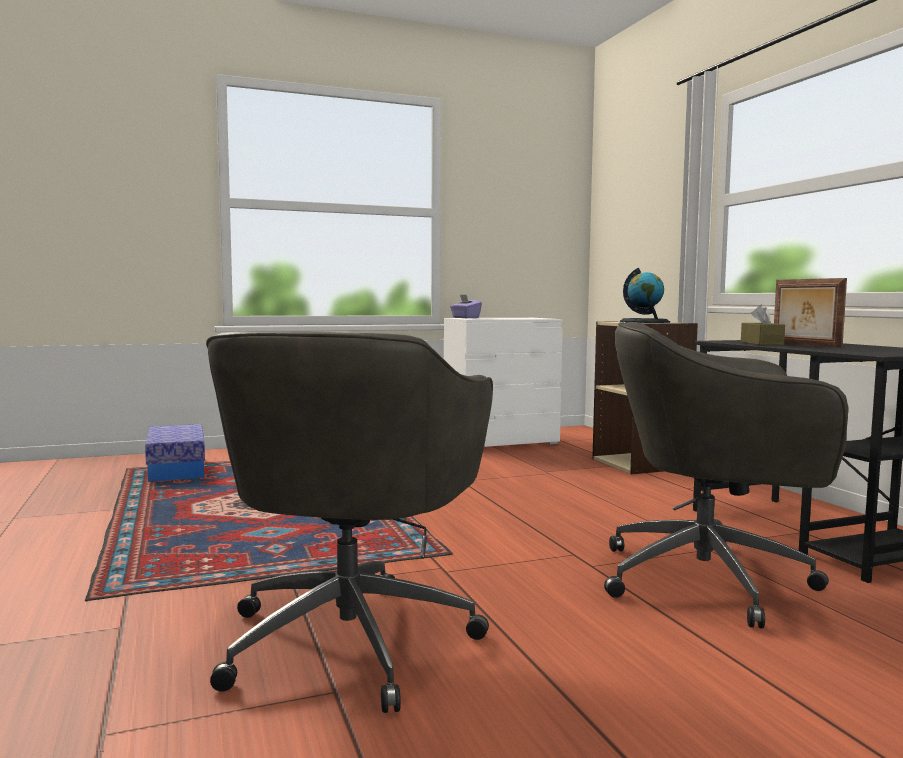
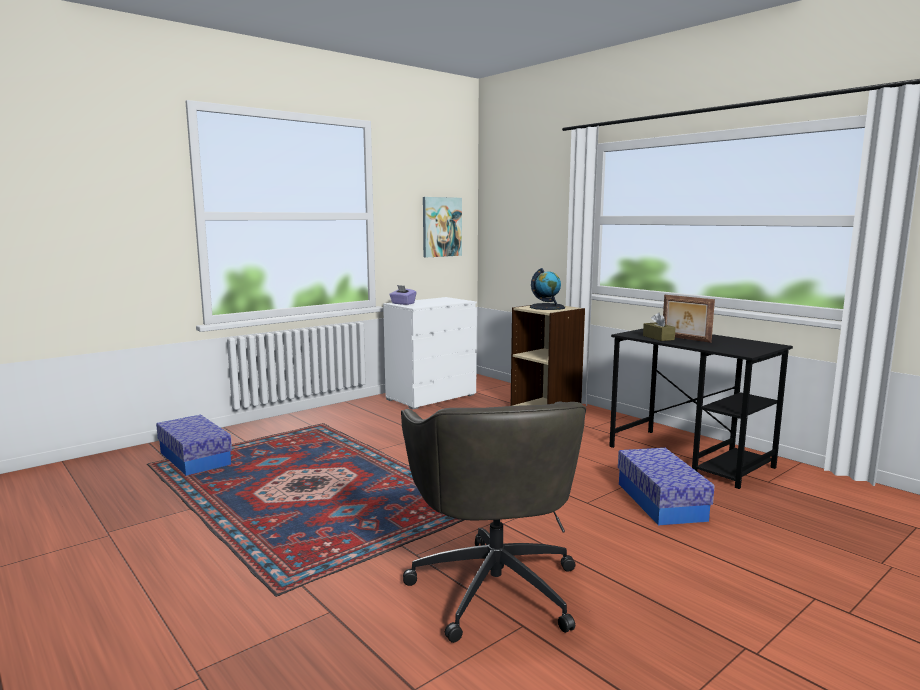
camera: 20 degrees left, 5 degrees up
grey office chair [604,322,848,629] -> storage box [618,448,715,525]
none -> picture [423,197,462,257]

